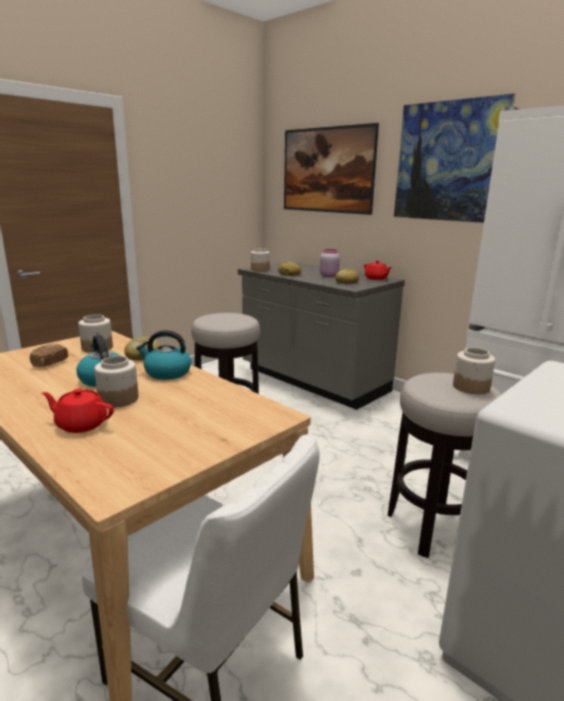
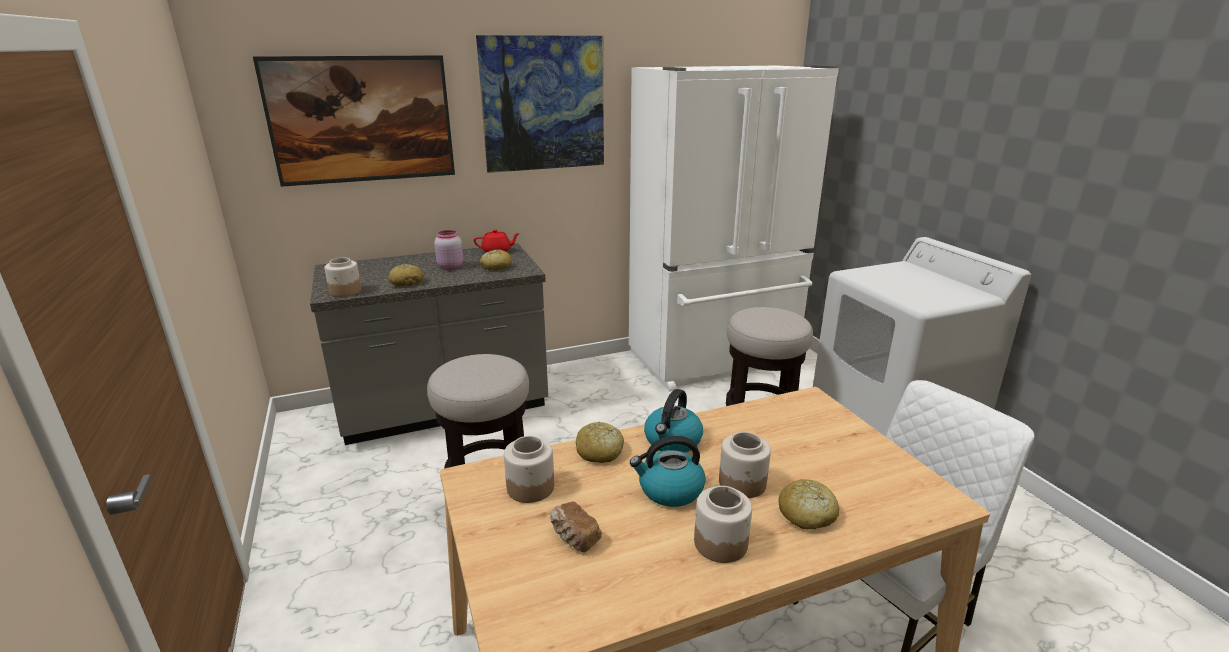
camera: 65 degrees left, 5 degrees up
red teapot [42,389,114,433] -> bread [779,479,839,530]
jar [453,348,495,394] -> jar moved to [694,486,752,563]

